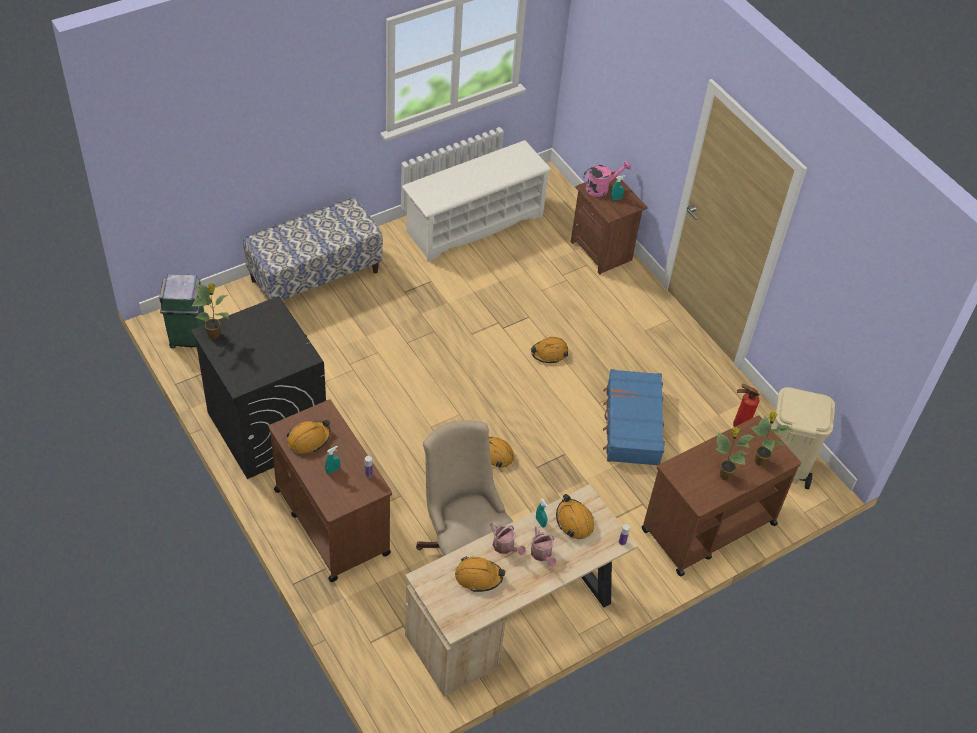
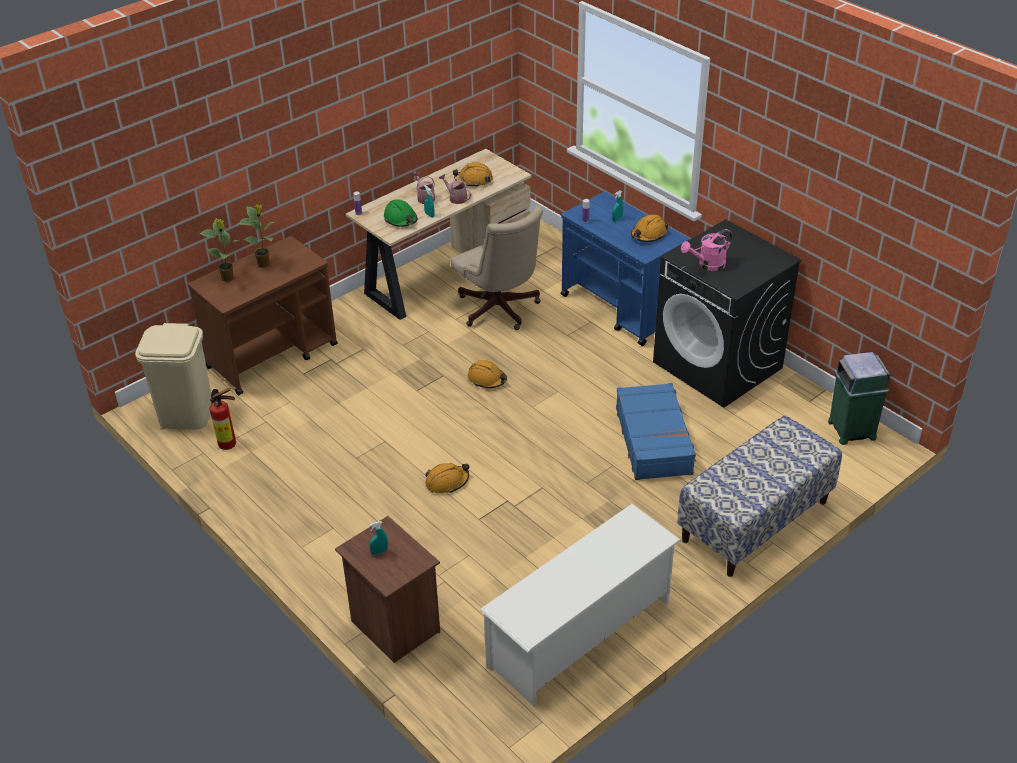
camera: 175 degrees right, 10 degrees down
potted plant [192,283,229,339] -> none
brown cart [268,399,392,582] -> blue cart [561,192,690,346]
orange hard hat [556,494,594,539] -> green hard hat [384,200,417,227]
pink watering can [583,161,631,197] -> pink watering can moved to [681,229,732,271]
blue suitcase [603,369,665,465] -> blue suitcase moved to [616,383,696,480]

